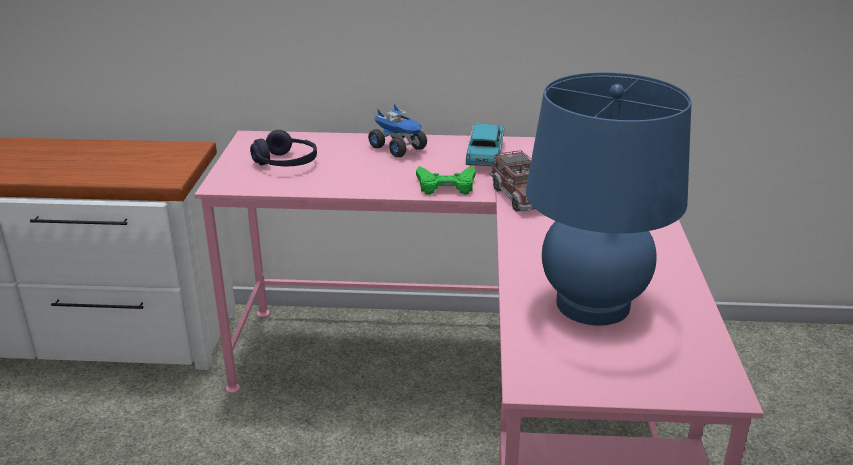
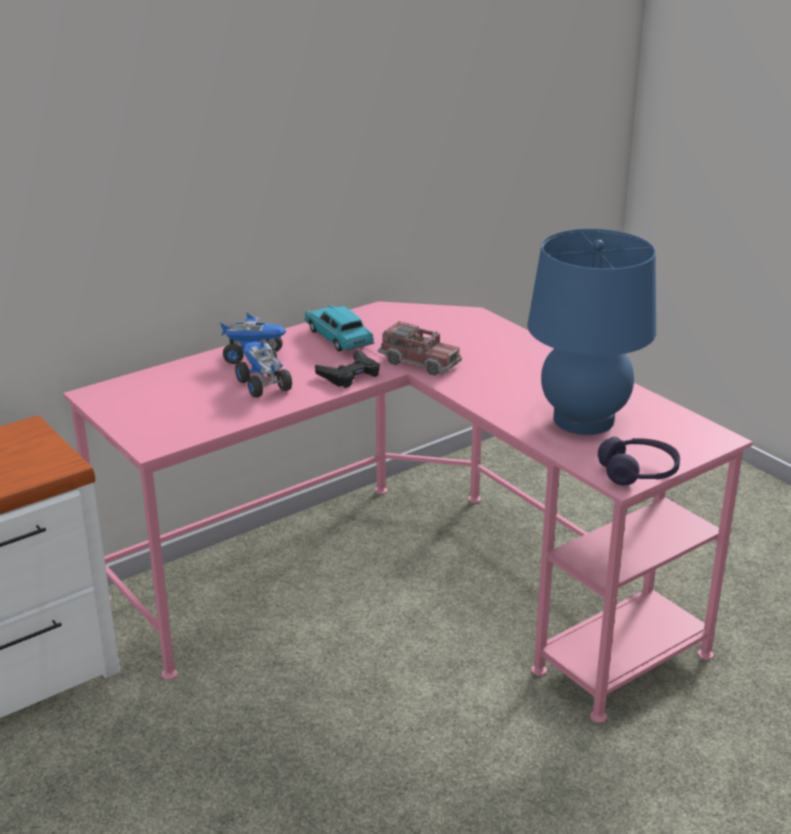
camera: 40 degrees left, 0 degrees up
purple headphones [250,130,317,166] -> purple headphones moved to [598,437,680,486]
green game controller [416,166,476,195] -> black game controller [315,350,380,388]
none -> toy truck [235,341,292,398]

